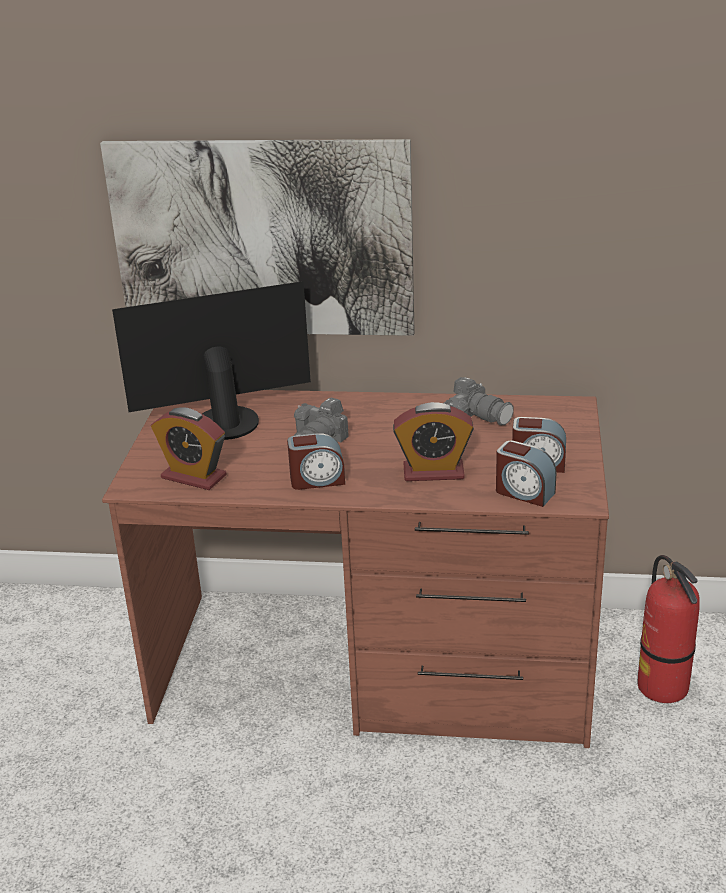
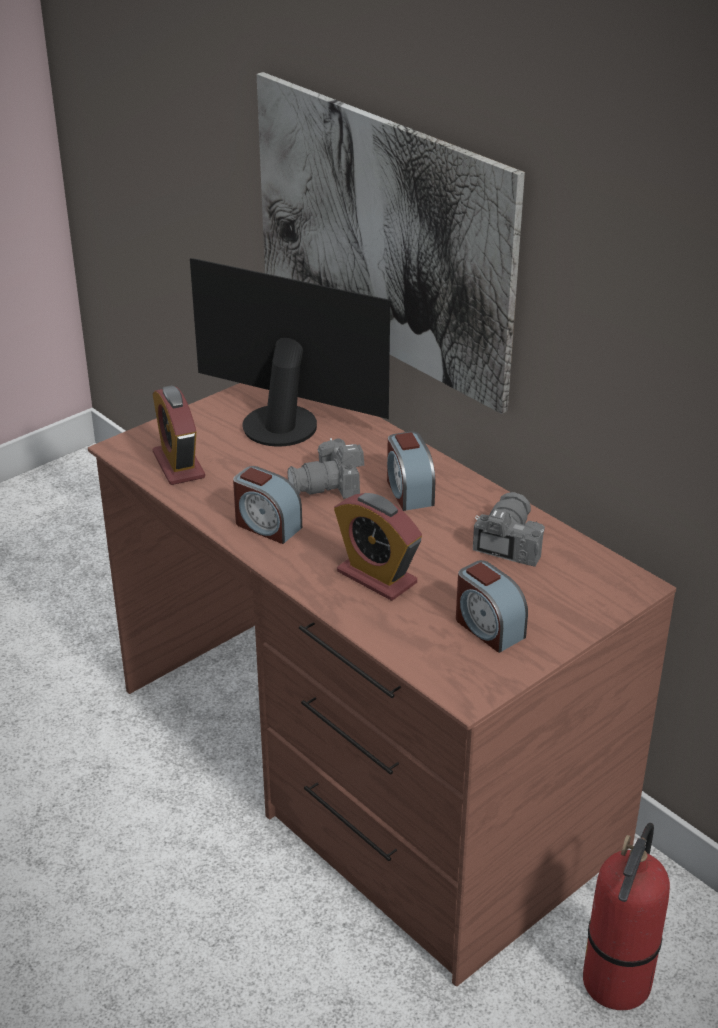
camera: 40 degrees right, 5 degrees up
camera [444,377,514,425] -> camera turned 150 degrees counterclockwise [473,492,545,567]
alarm clock [496,441,556,507] -> alarm clock moved to [387,431,435,511]

